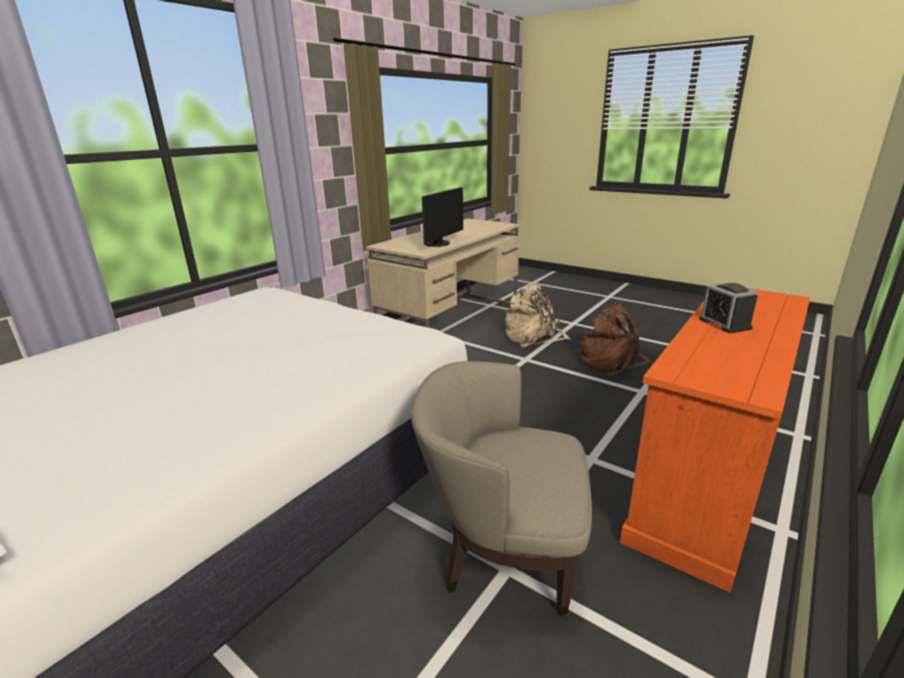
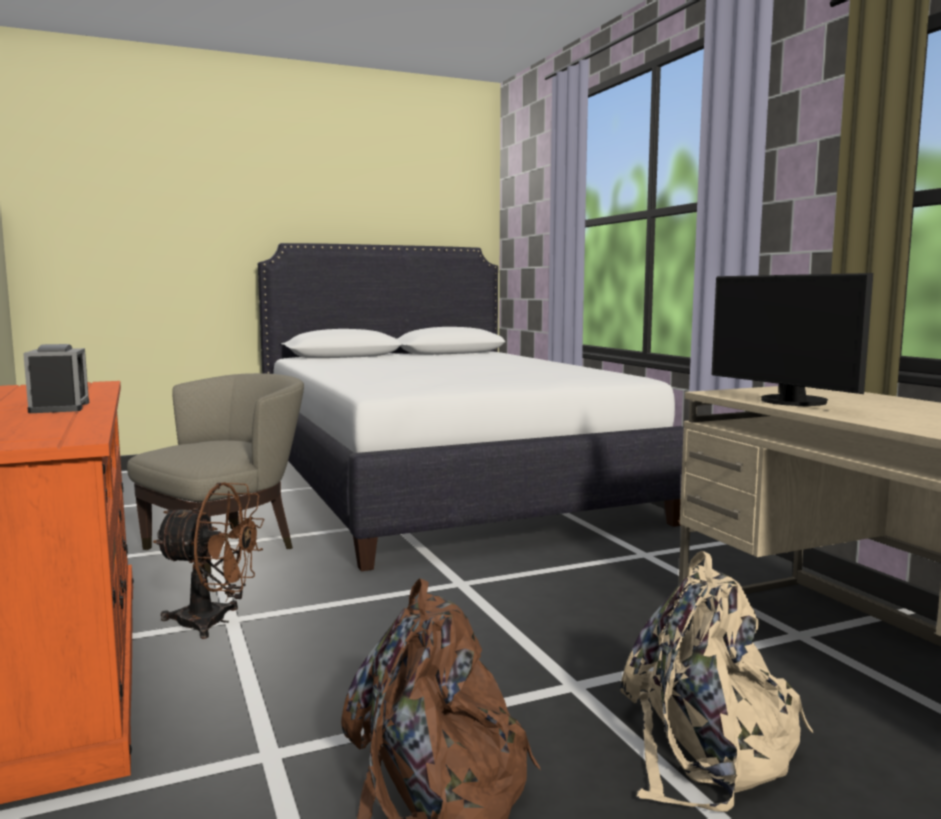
camera: 120 degrees right, 15 degrees down
alarm clock [699,283,759,333] -> alarm clock turned 60 degrees clockwise [23,344,89,413]
none -> brown fan [153,482,265,639]

